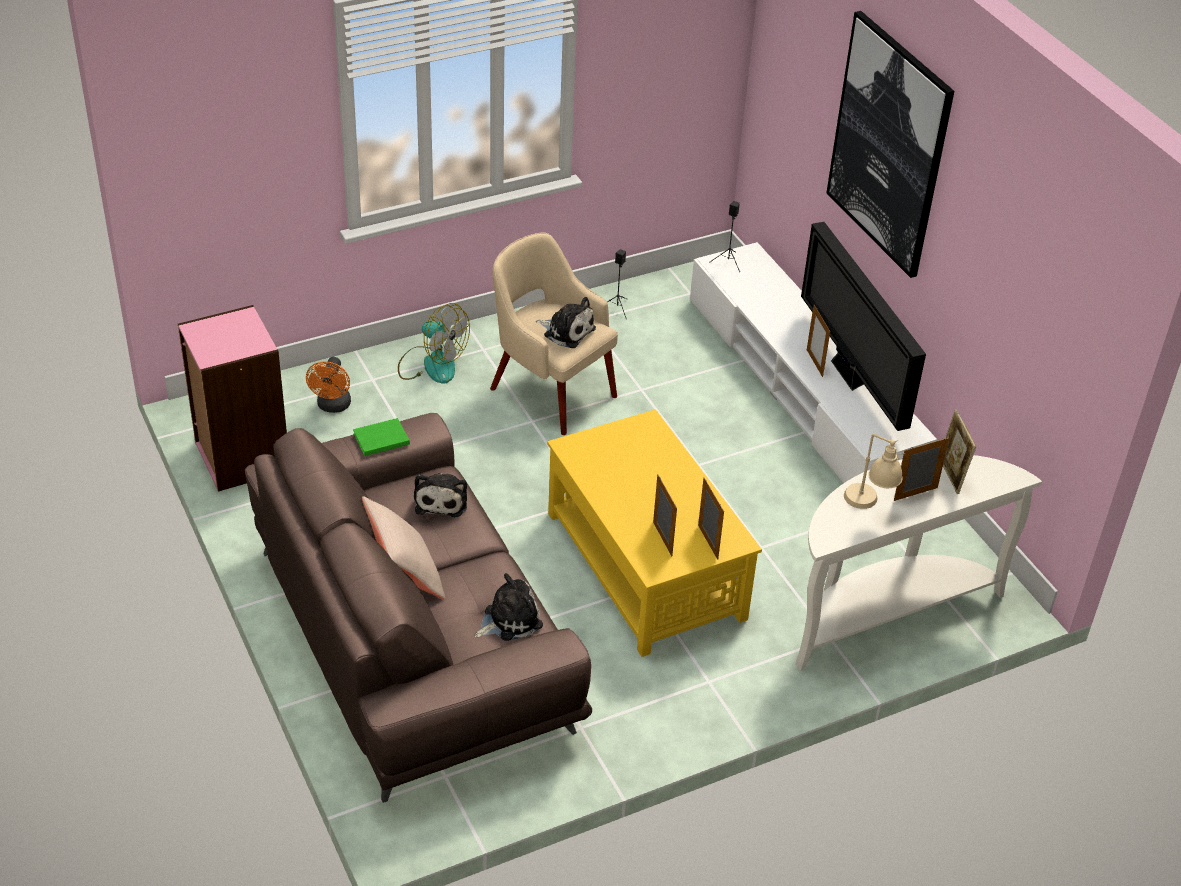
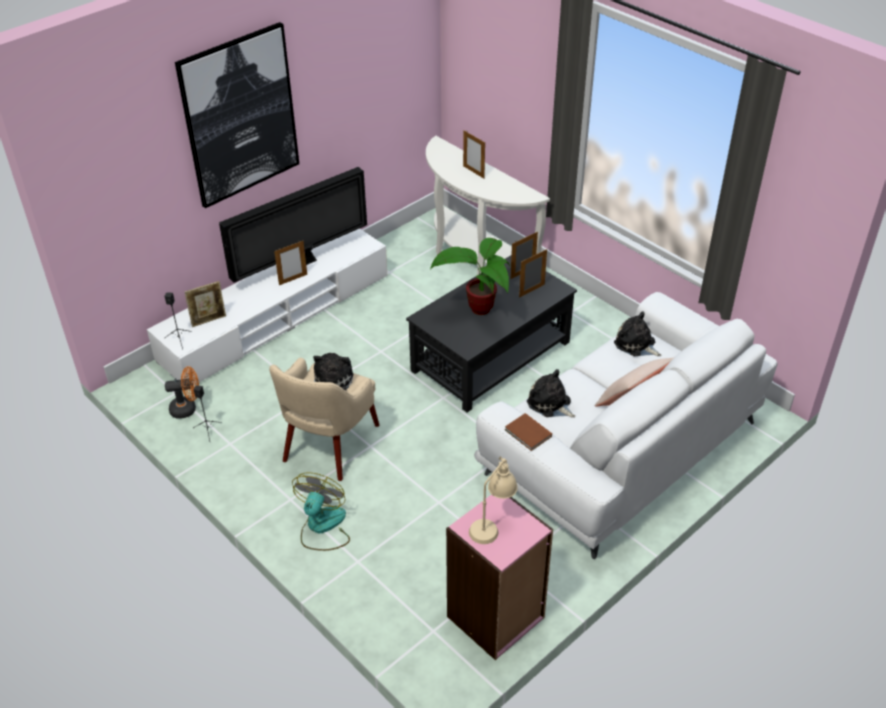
camera: 105 degrees left, 0 degrees up
brown sofa [245,413,592,803] -> white sofa [474,292,778,559]
orange fan [306,357,351,413] -> orange fan moved to [165,366,199,419]
green book [353,418,410,456] -> brown book [505,413,552,451]
plush toy [414,473,467,517] -> plush toy turned 120 degrees counterclockwise [527,369,576,418]
yellow coffee table [547,409,762,657] -> black coffee table [406,255,577,412]
beige table lamp [844,434,905,509] -> beige table lamp moved to [469,456,518,544]
picture frame [943,410,976,494] -> picture frame moved to [185,281,226,327]
none -> potted plant [430,238,510,315]

